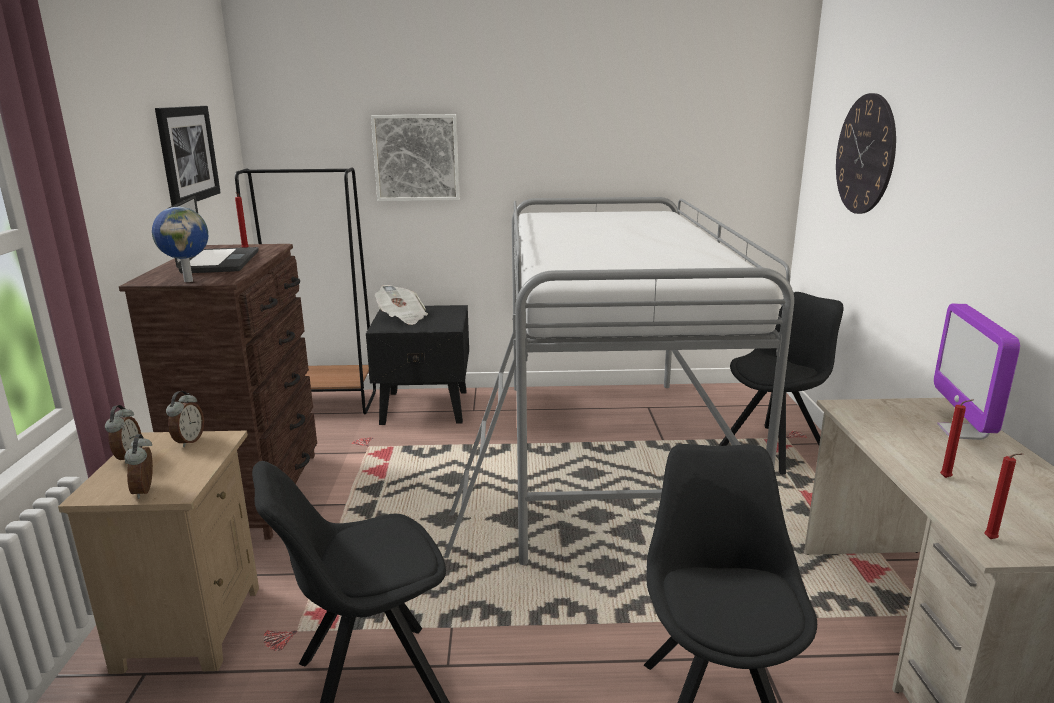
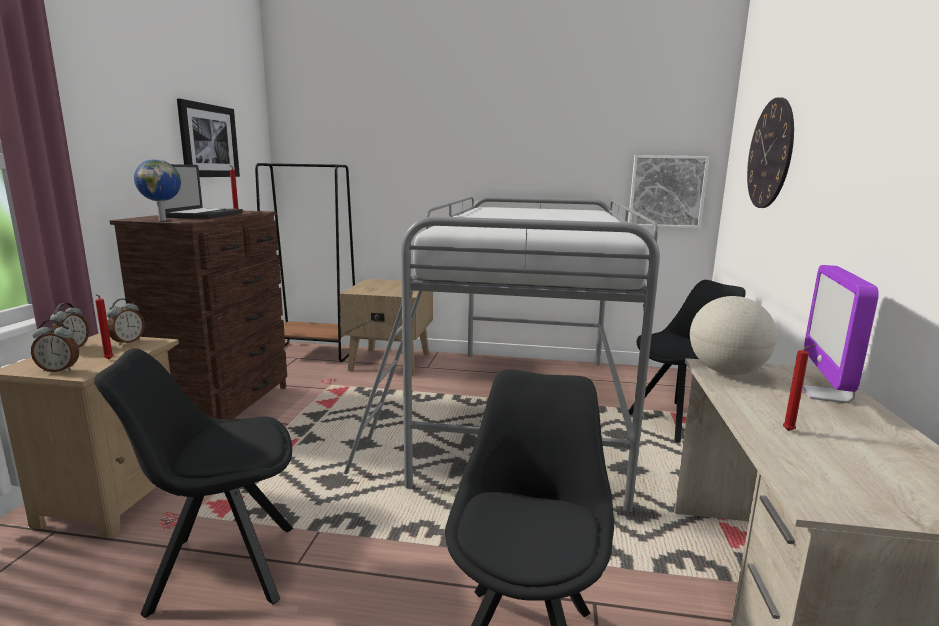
camera: 10 degrees right, 5 degrees down
alarm clock [125,434,153,499] -> alarm clock turned 90 degrees counterclockwise [31,320,79,372]
black nightstand [366,305,469,425] -> beige nightstand [340,279,433,376]
picture [371,114,460,201] -> picture moved to [628,155,709,229]
newspaper [375,285,428,325] -> none
red candle [984,453,1023,539] -> red candle moved to [95,294,113,359]
none -> globe [690,296,777,375]

